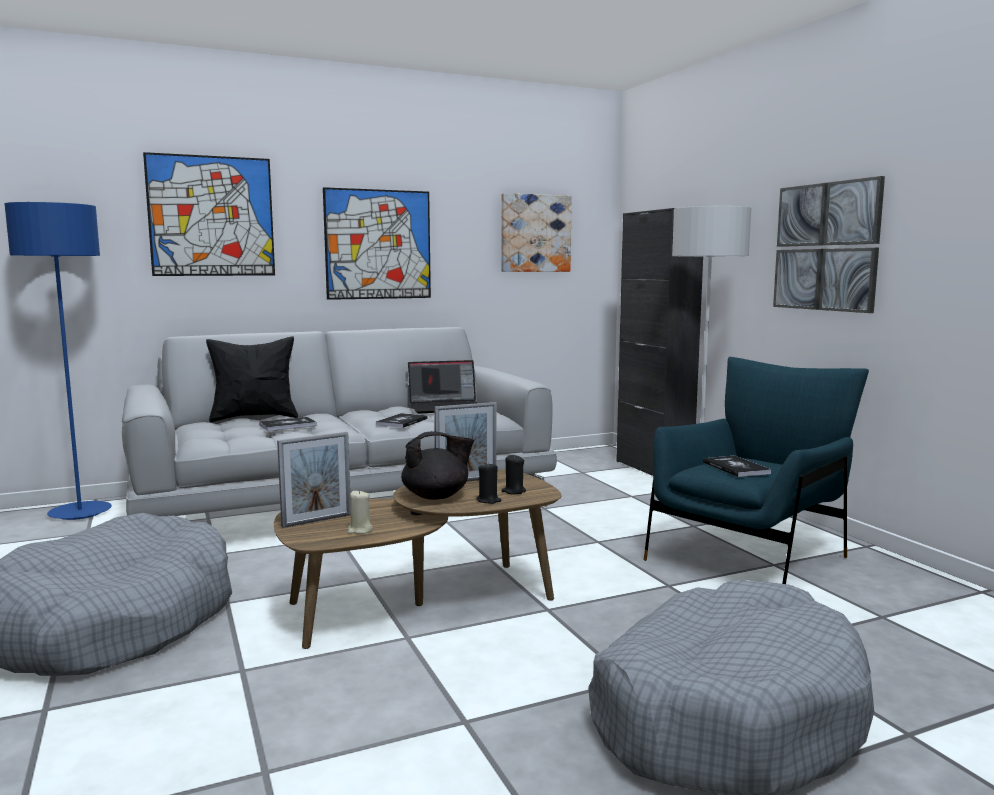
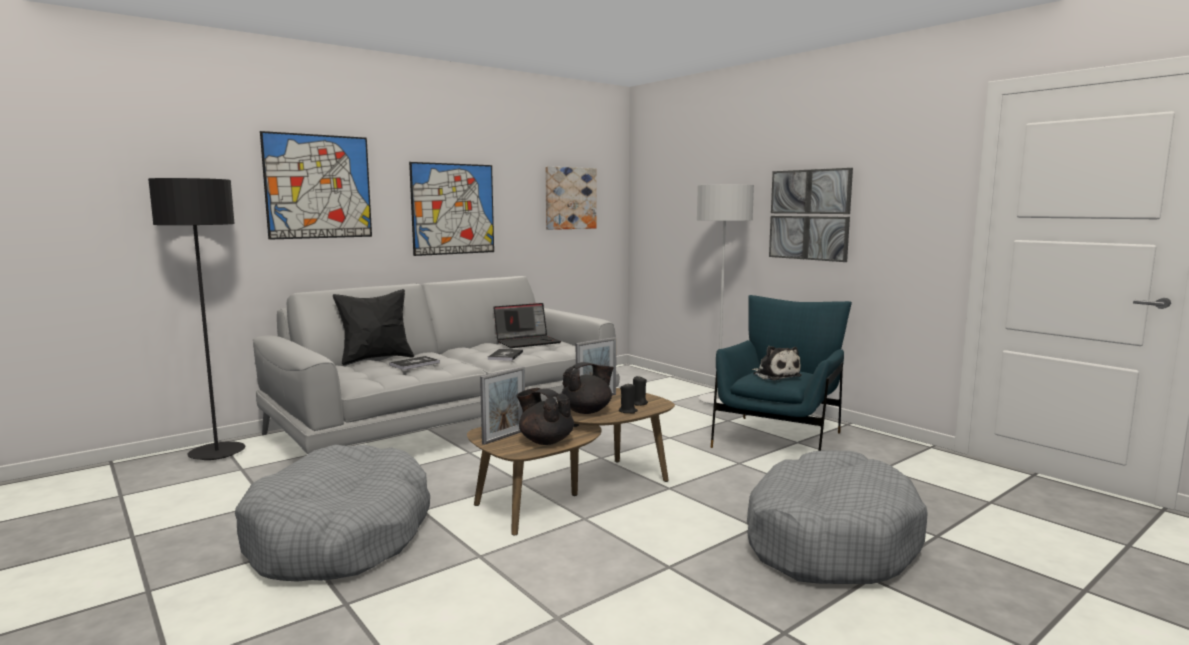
camera: 15 degrees left, 0 degrees up
blue floor lamp [4,202,112,520] -> black floor lamp [148,178,245,460]
beige candle [348,490,373,534] -> black teapot [517,388,574,445]
black cabinet [616,208,703,476] -> none
book [703,455,771,477] -> plush toy [752,346,802,381]

